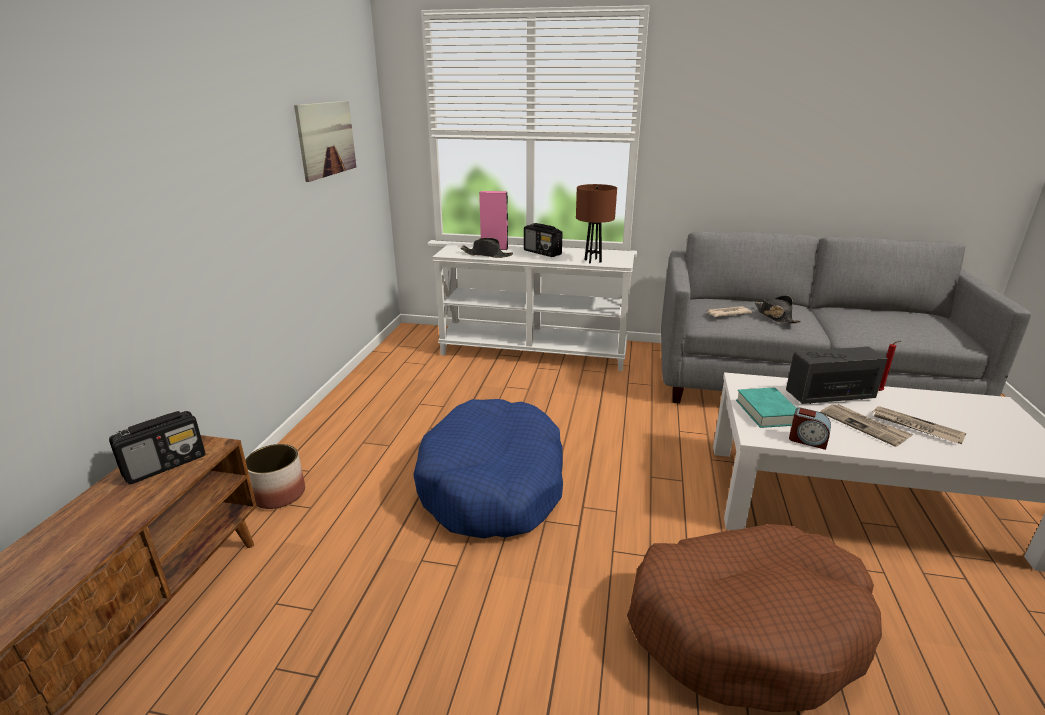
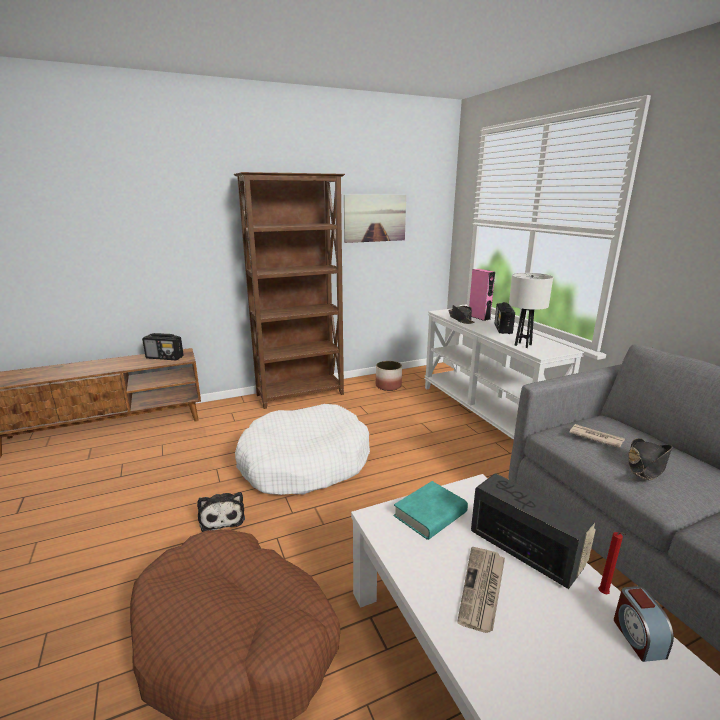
camera: 55 degrees right, 5 degrees down
planter [245,444,305,509] -> planter moved to [376,361,402,391]
blue dog bed [413,399,563,538] -> white dog bed [235,404,370,495]
brown table lamp [576,184,617,264] -> white table lamp [509,273,553,348]
alarm clock [789,407,831,450] -> alarm clock moved to [614,586,674,662]
newspaper [873,406,966,444] -> none
none -> plush toy [197,492,245,532]
none -> brown bookcase [233,172,345,409]

